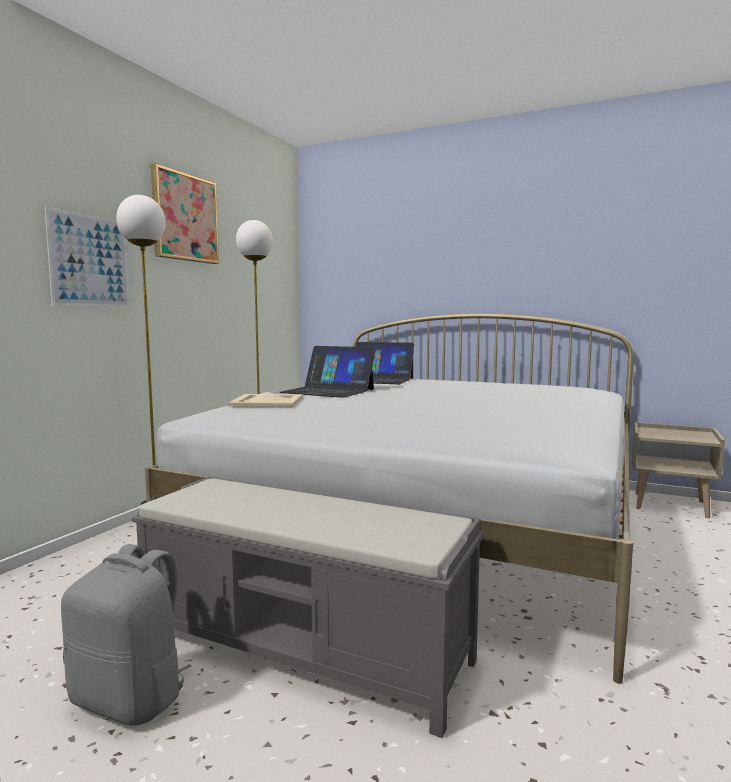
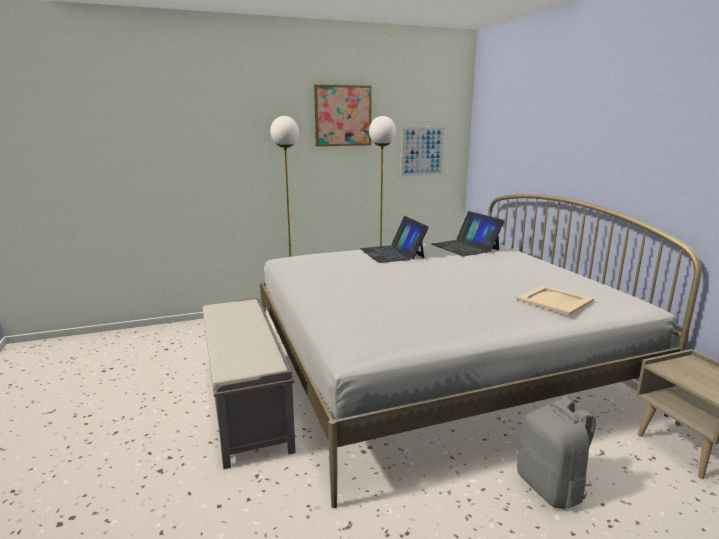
camera: 45 degrees right, 10 degrees up
picture [45,207,131,308] -> picture moved to [400,127,445,177]
grey backpack [61,544,192,726] -> grey backpack moved to [517,398,596,509]
beige tray [228,392,303,407] -> beige tray moved to [516,285,594,315]

